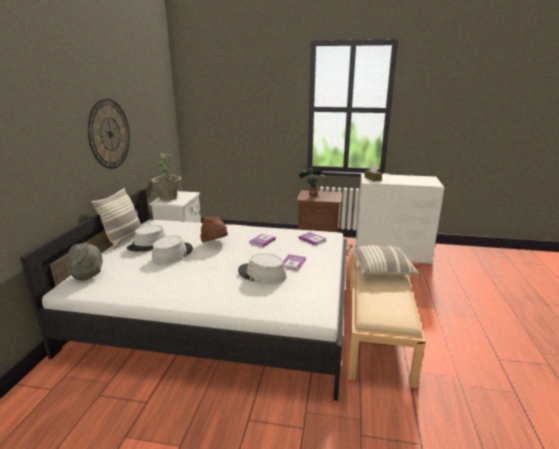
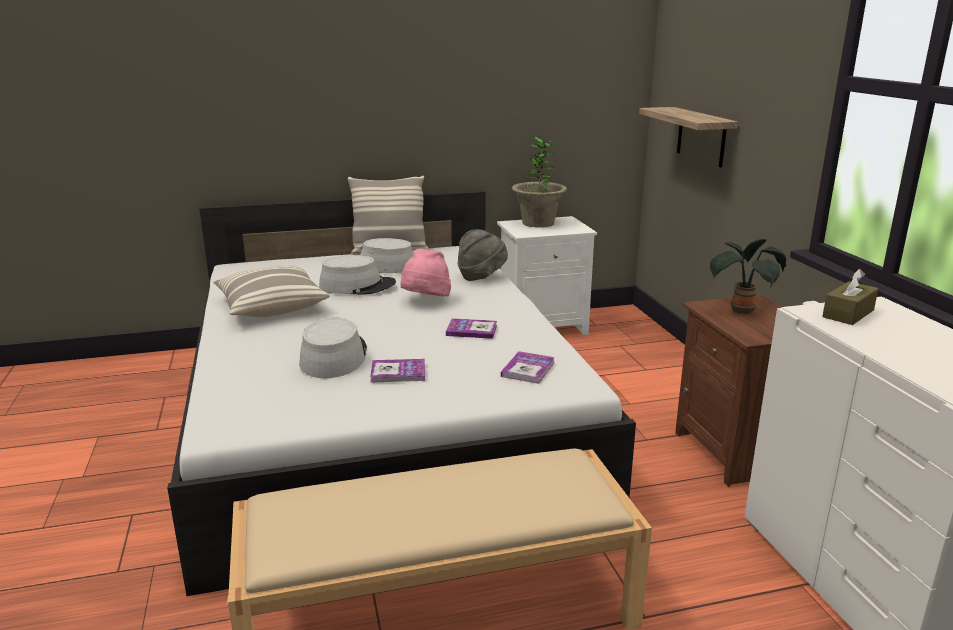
camera: 65 degrees right, 0 degrees up
grey hat [67,243,103,281] -> grey hat moved to [458,229,508,281]
wall clock [88,98,130,169] -> none
brown hat [200,215,228,243] -> pink hat [400,249,451,297]
pillow [350,245,419,276] -> pillow moved to [213,265,330,317]
none -> shelf [639,107,738,167]

